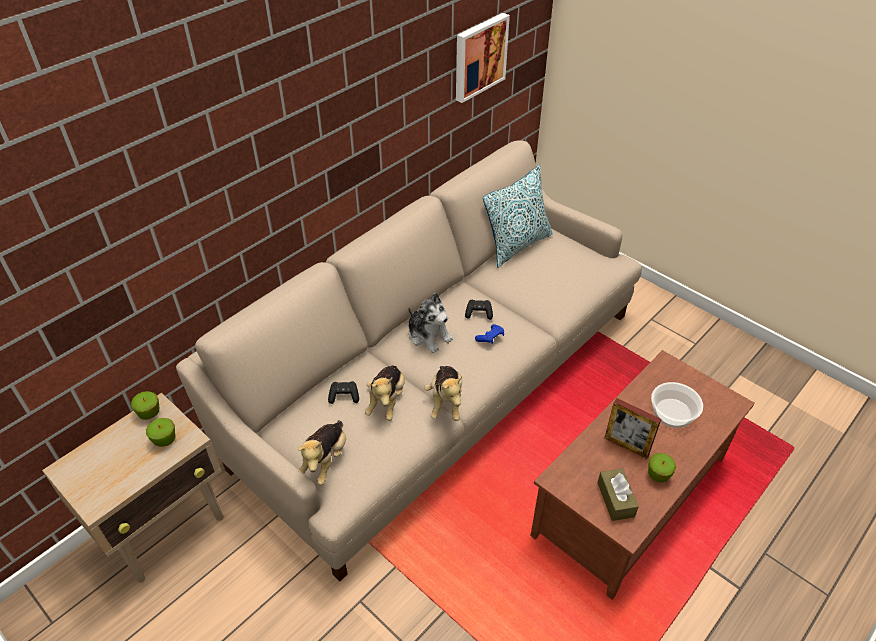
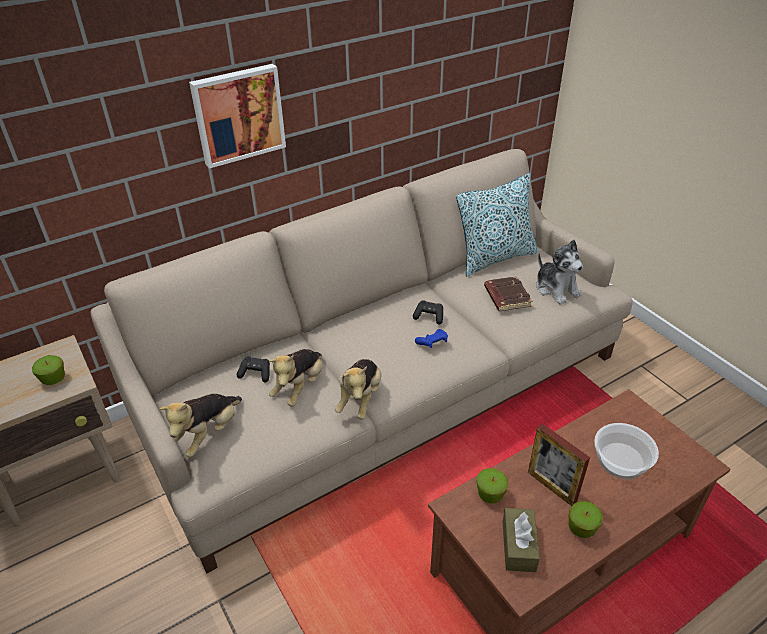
camera: 15 degrees right, 5 degrees down
apple [131,391,159,420] -> apple moved to [477,468,508,504]
plush toy [408,293,453,353] -> plush toy moved to [536,240,583,305]
picture [456,13,510,103] -> picture moved to [189,64,286,169]
none -> brown book [484,276,532,311]

